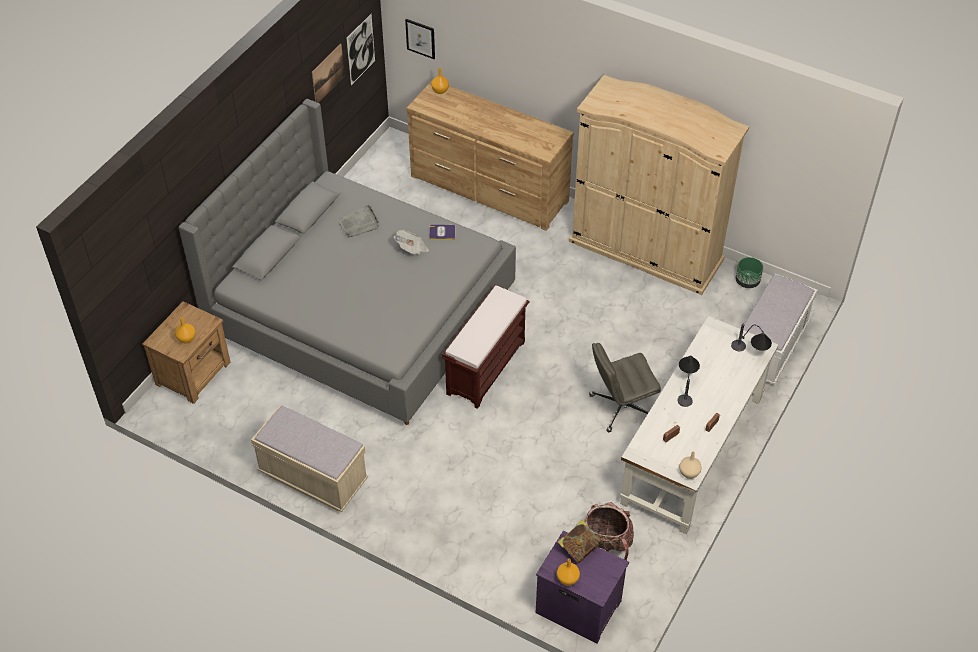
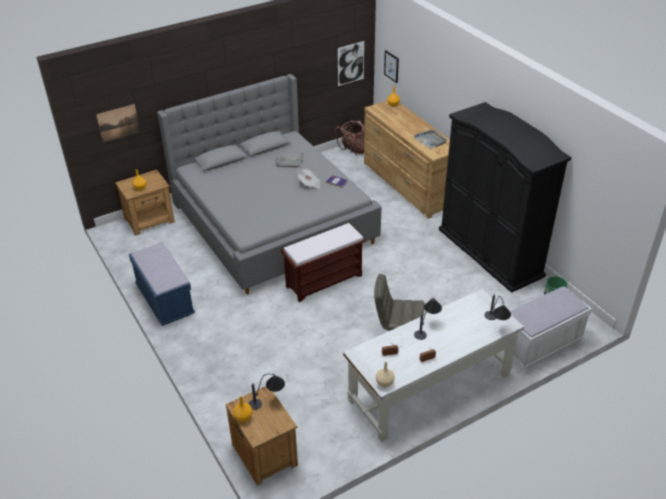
camera: 30 degrees right, 10 degrees down
beige bench [251,406,368,512] -> blue bench [129,243,195,326]
picture [312,44,345,103] -> picture moved to [96,104,140,142]
purple nightstand [536,531,629,643] -> brown nightstand [225,386,298,486]
book [558,519,601,563] -> table lamp [249,374,285,410]
beige wardrobe [569,75,749,295] -> black wardrobe [439,102,572,293]
backpack [584,502,634,561] -> backpack moved to [335,120,365,156]
none -> grey tray [413,130,447,148]

